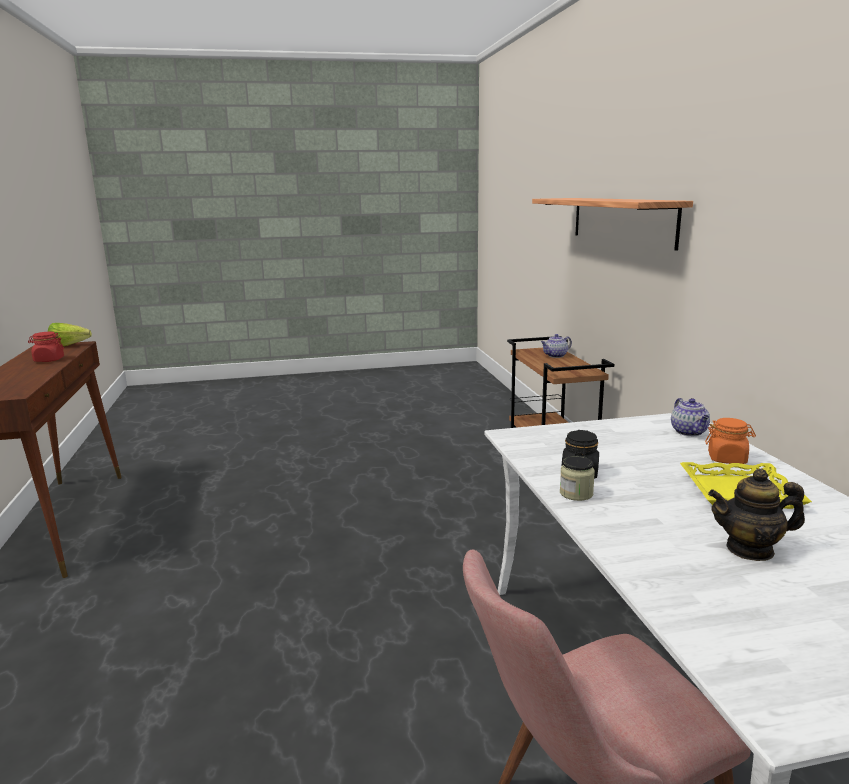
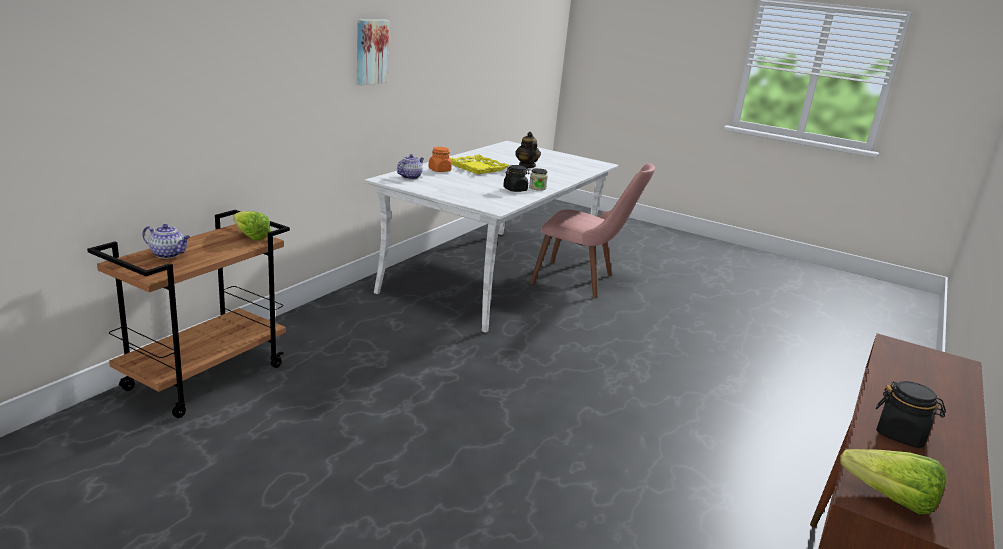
camera: 140 degrees left, 5 degrees up
red jar [28,332,64,362] -> black jar [876,381,946,448]
shelf [532,198,693,251] -> none
teapot [708,469,805,561] -> teapot turned 150 degrees counterclockwise [515,132,541,168]
none -> lettuce [233,211,271,241]
none -> picture [357,19,389,86]

